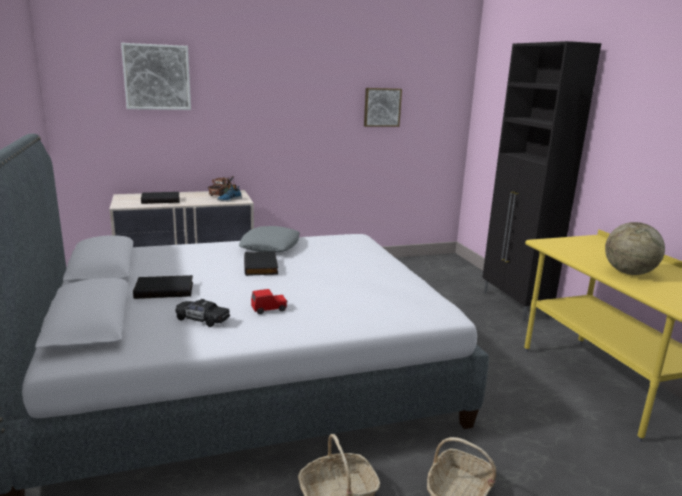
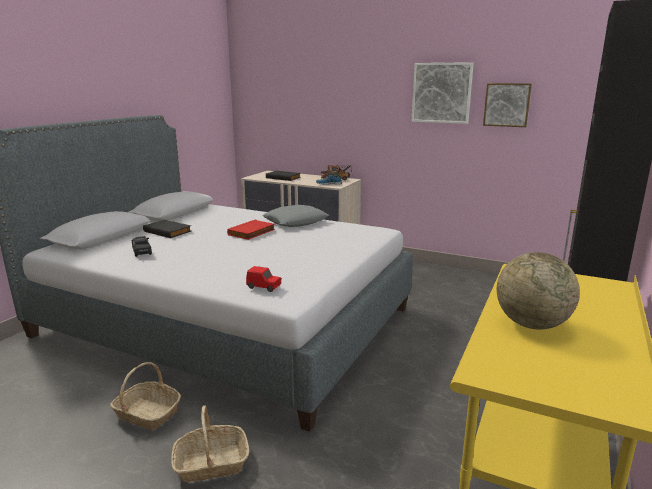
camera: 45 degrees right, 0 degrees up
picture [121,43,191,110] -> picture moved to [412,62,474,124]
black book [244,252,278,276] -> red book [227,220,275,240]
red toy car [251,289,287,314] -> red toy car moved to [246,266,282,292]

